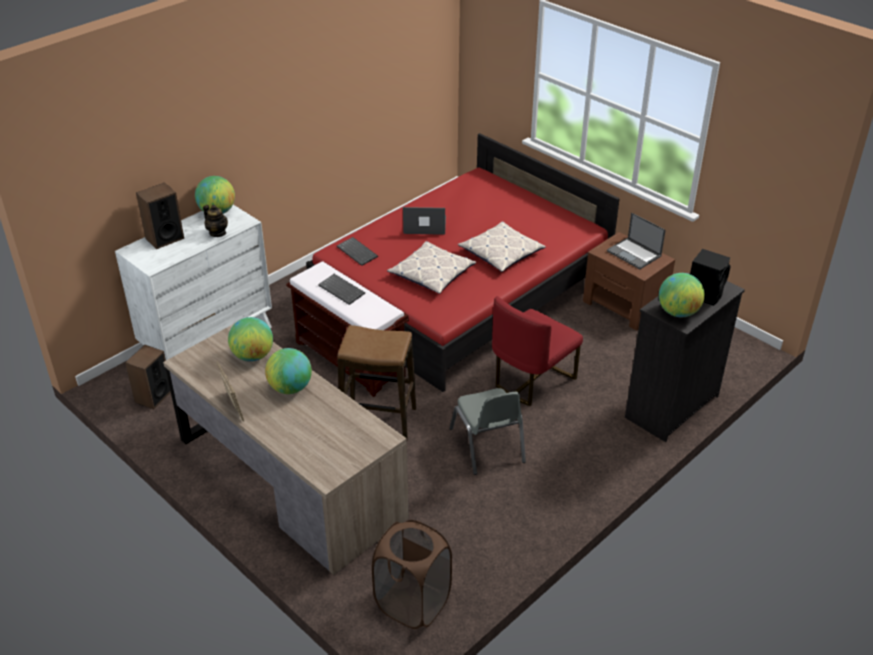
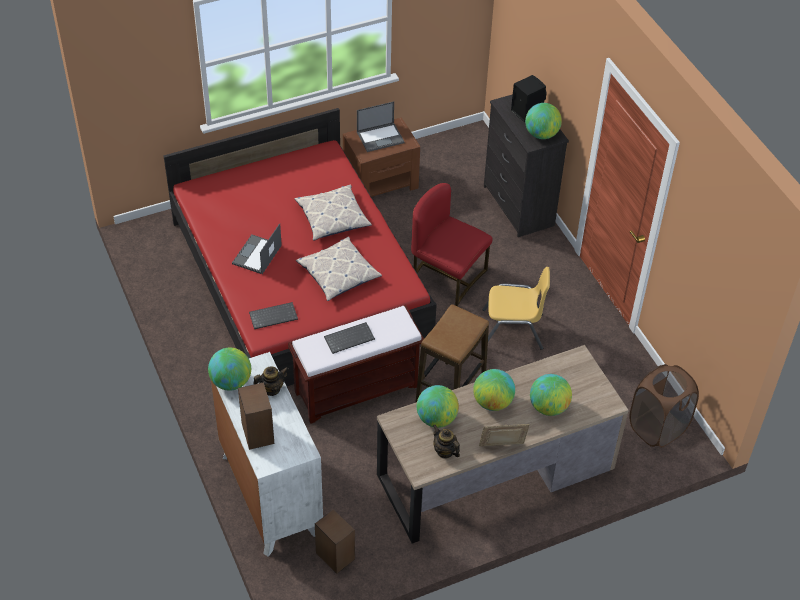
camera: 70 degrees left, 10 degrees up
grey chair [449,388,526,475] -> yellow chair [482,267,550,350]
red chair [492,296,583,406] -> red chair turned 150 degrees clockwise [411,183,492,306]
none -> teapot [433,425,460,459]
none -> globe [530,374,572,416]

